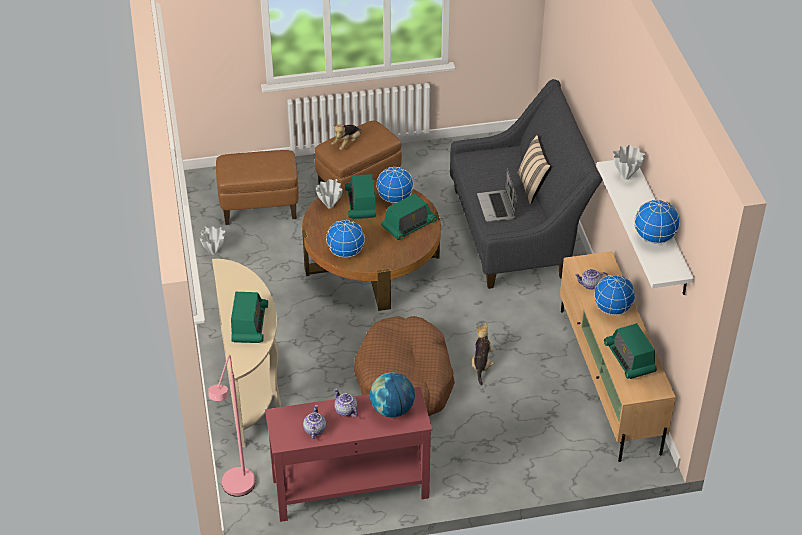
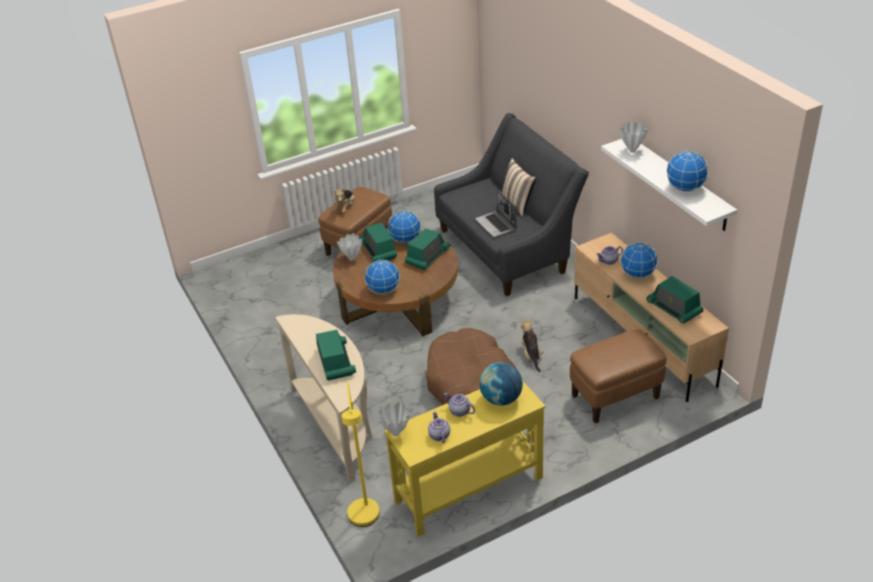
camera: 15 degrees left, 5 degrees down
white vase [200,226,225,255] -> white vase moved to [378,402,410,436]
pink floor lamp [208,355,255,497] -> yellow floor lamp [341,381,380,527]
brown ottoman [216,150,299,225] -> brown ottoman moved to [570,329,667,423]
red console table [265,387,432,522] -> yellow console table [384,382,546,537]

